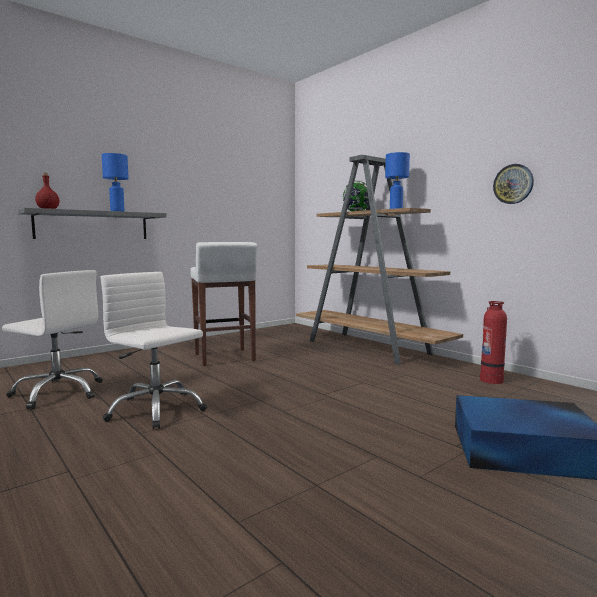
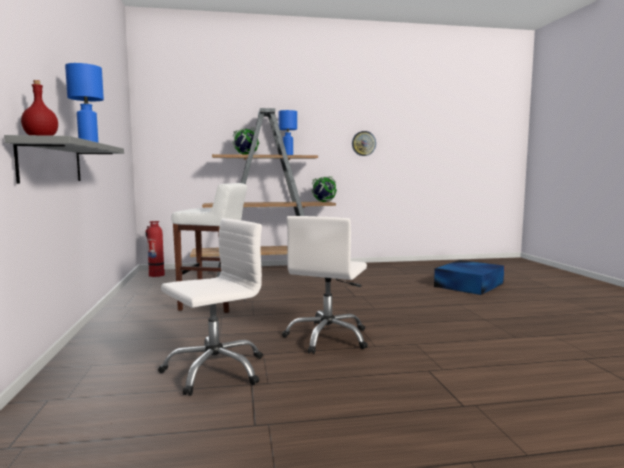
camera: 60 degrees left, 0 degrees up
white office chair [100,272,207,430] -> white office chair turned 45 degrees counterclockwise [282,216,368,354]
fire extinguisher [480,301,507,384] -> fire extinguisher moved to [146,221,165,277]
none -> globe [311,176,337,202]

